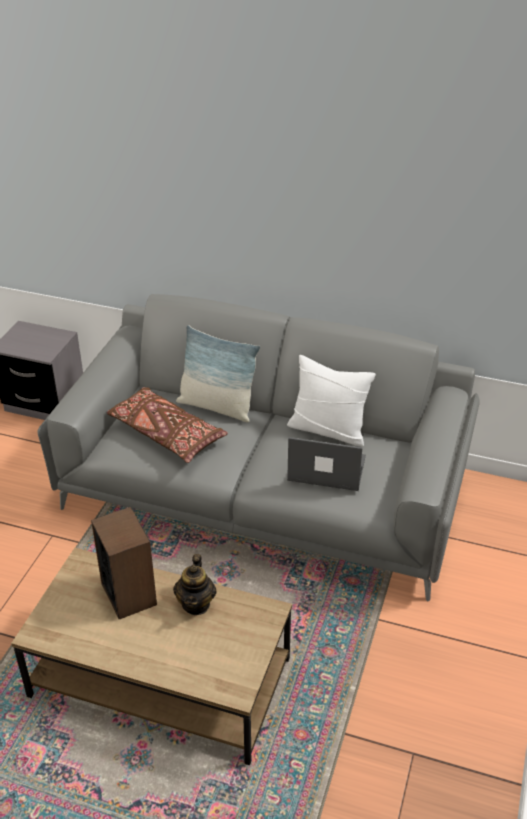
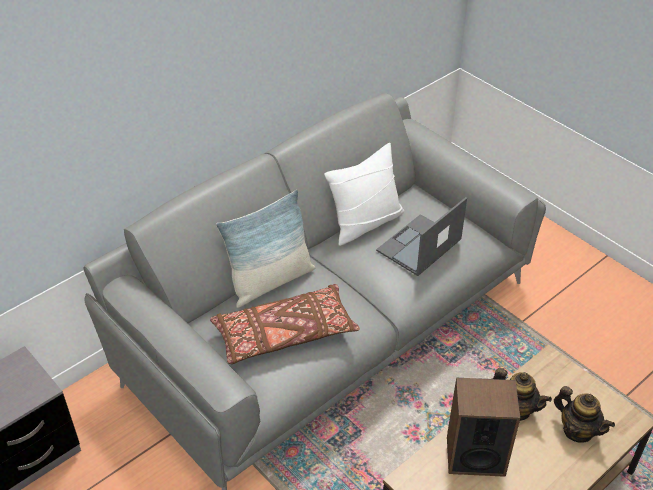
camera: 60 degrees left, 5 degrees up
none -> teapot [554,386,615,443]

